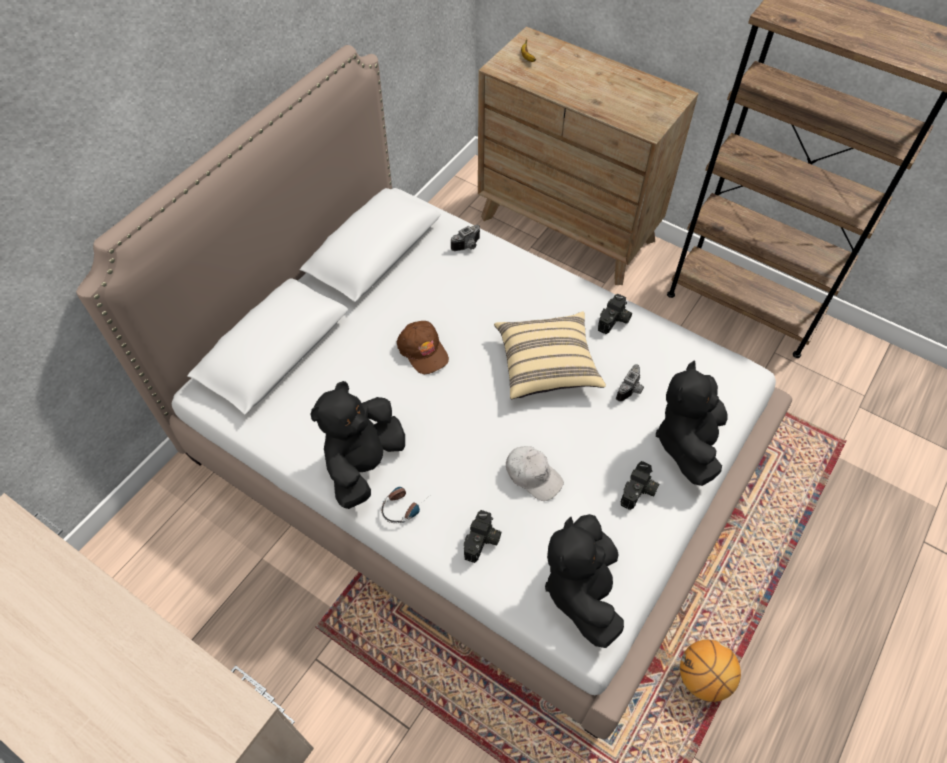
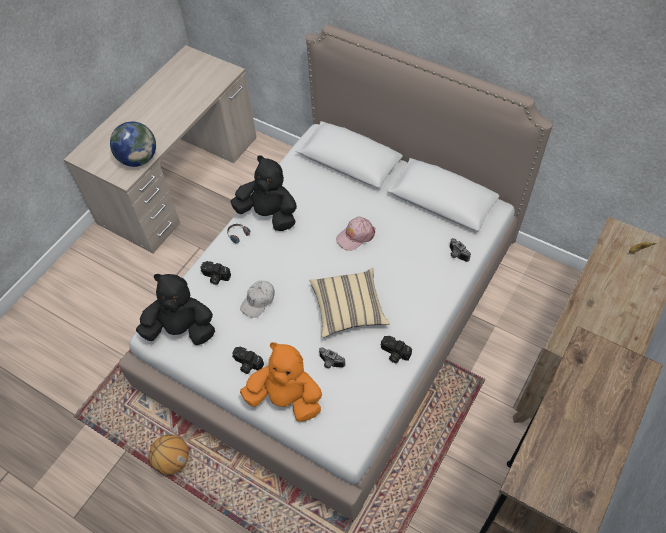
camera: 90 degrees right, 0 degrees up
brown cap [397,321,449,374] -> pink cap [336,217,375,251]
black plush toy [656,361,728,486] -> orange plush toy [240,342,322,422]
none -> globe [110,122,156,167]

